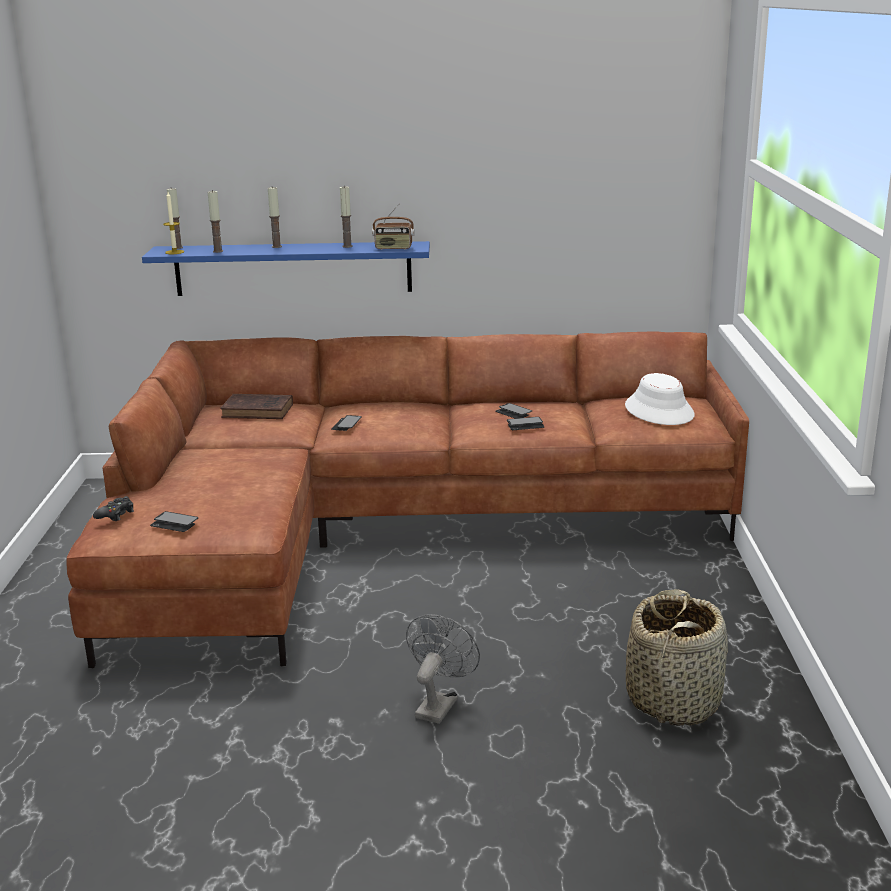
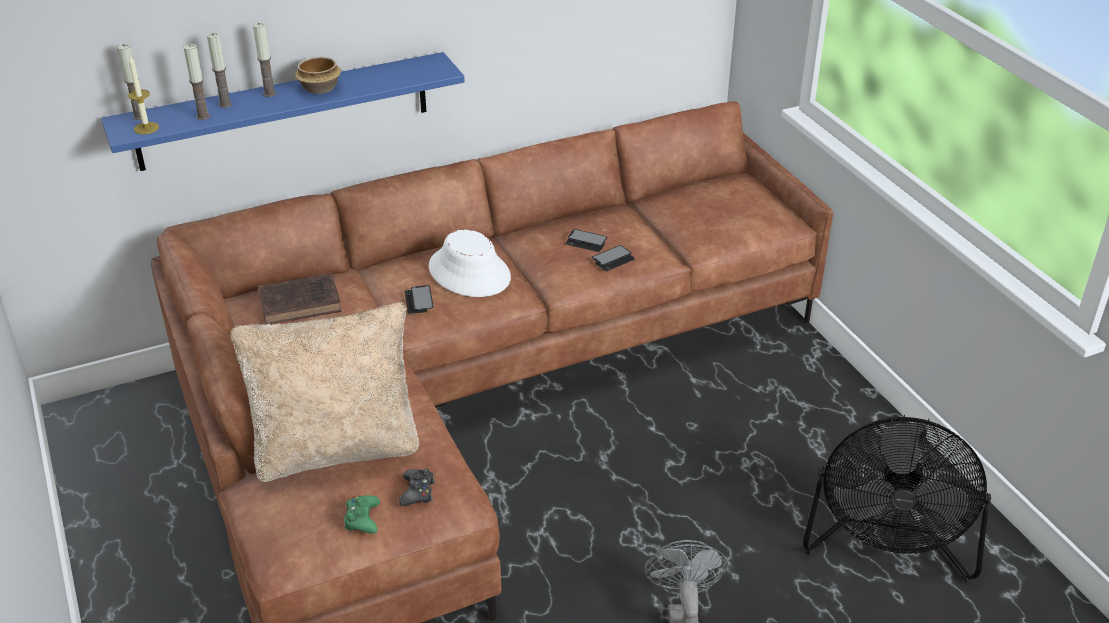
camera: 25 degrees left, 15 degrees up
black game controller [93,496,134,521] -> black game controller moved to [399,468,435,506]
phone [150,511,198,532] -> green game controller [344,495,380,534]
candle [340,185,353,248] -> candle moved to [207,33,232,108]
radio [372,204,415,250] -> none
white hat [625,373,695,425] -> white hat moved to [429,230,511,297]
basket [626,589,728,726] -> black fan [803,415,991,583]
none -> beige pillow [230,302,419,482]
none -> bowl [295,57,341,94]

